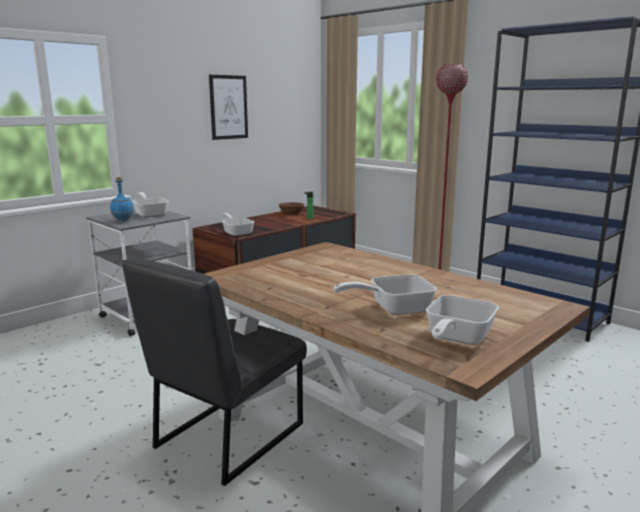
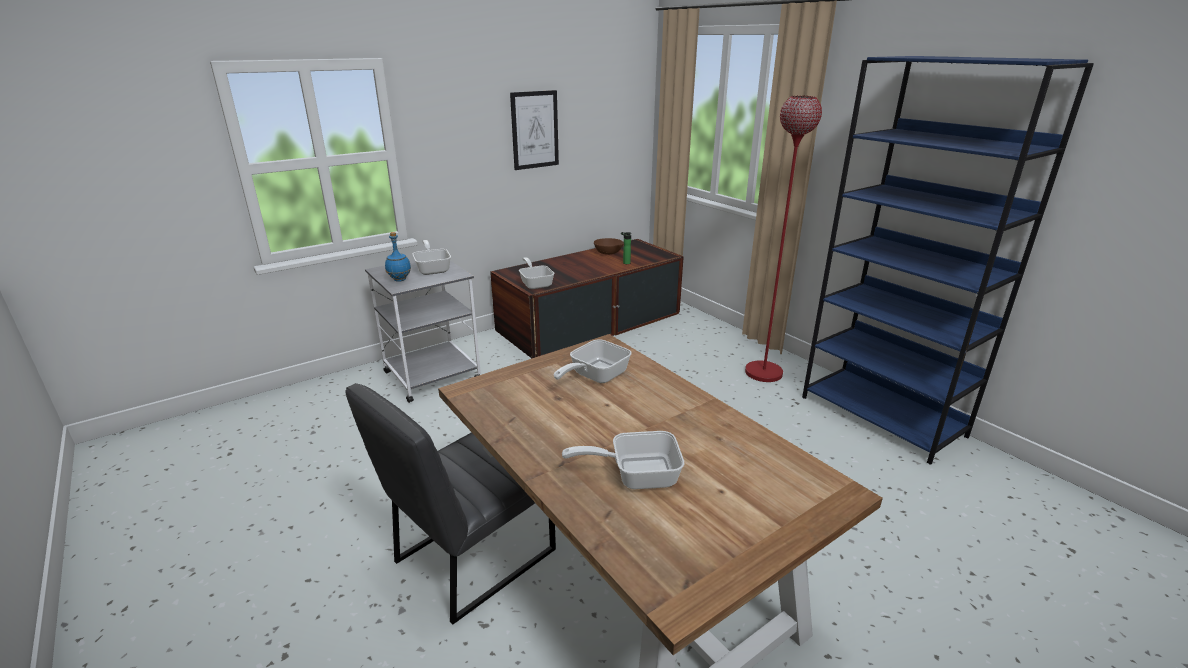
camera: 10 degrees right, 10 degrees up
frying pan [426,295,499,345] -> frying pan moved to [554,339,632,383]

